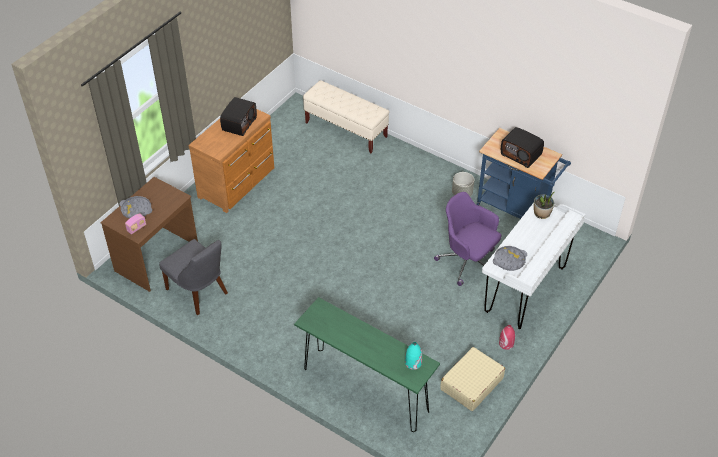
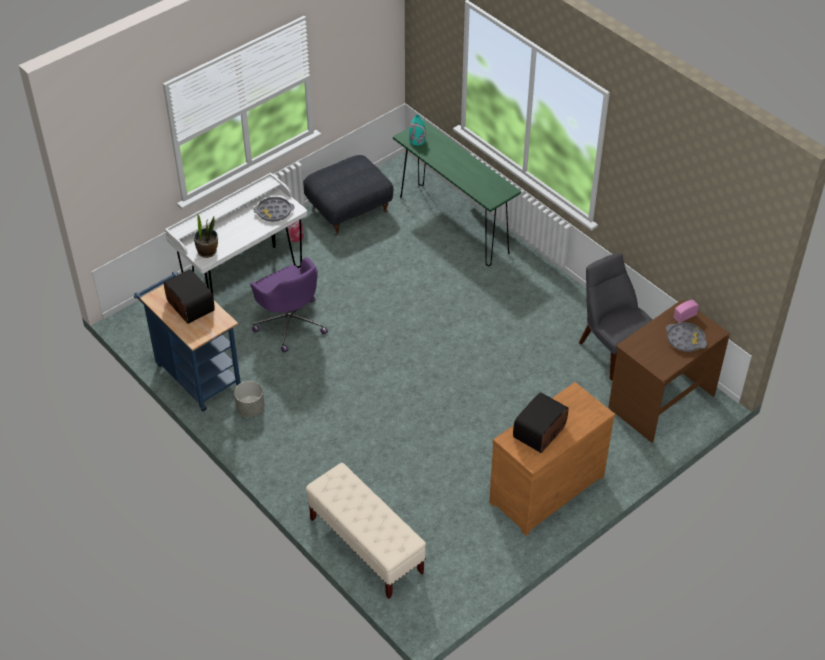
camera: 165 degrees left, 0 degrees up
beige suitcase [440,347,505,411] -> grey ottoman [303,155,394,235]

